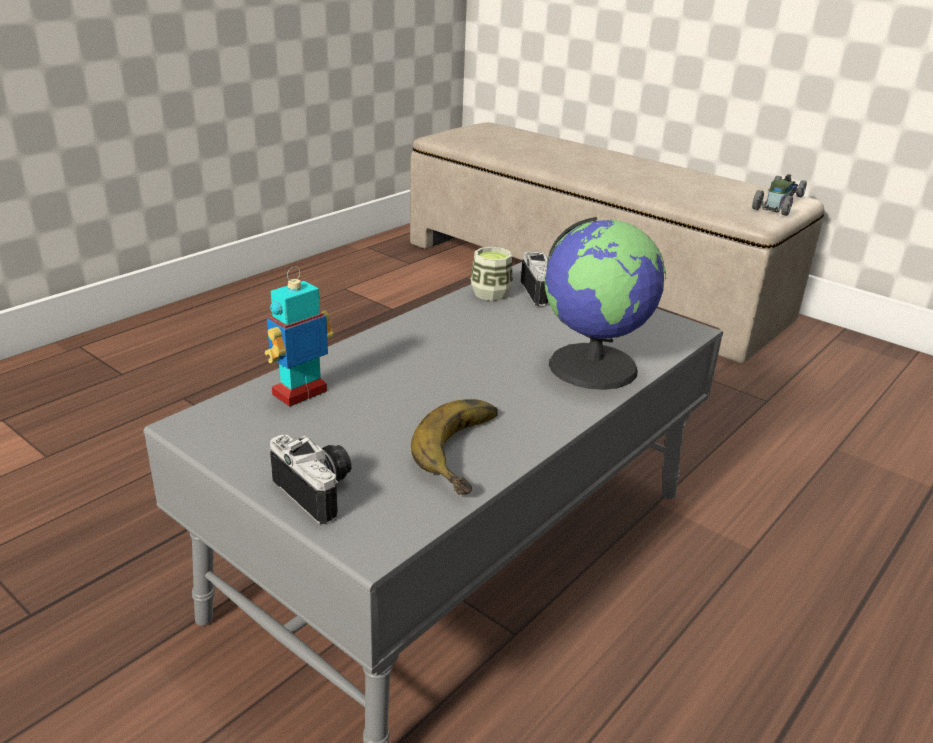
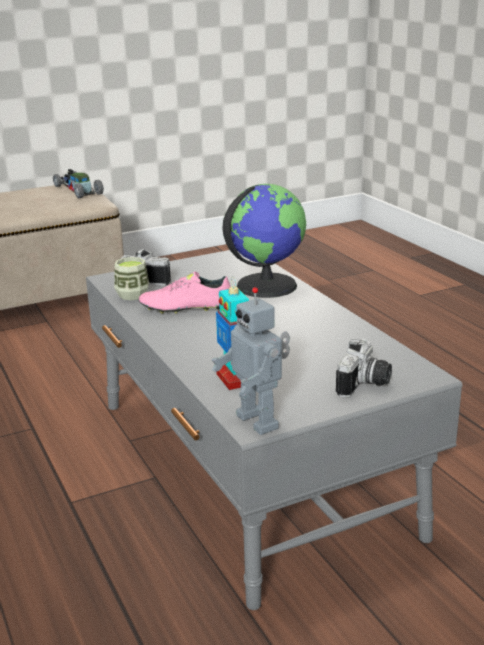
camera: 65 degrees left, 5 degrees down
camera [270,435,351,524] -> camera turned 135 degrees clockwise [336,339,392,398]
banana [411,399,498,494] -> none
none -> pink shoe [139,272,230,314]
none -> toy robot [212,287,290,435]

